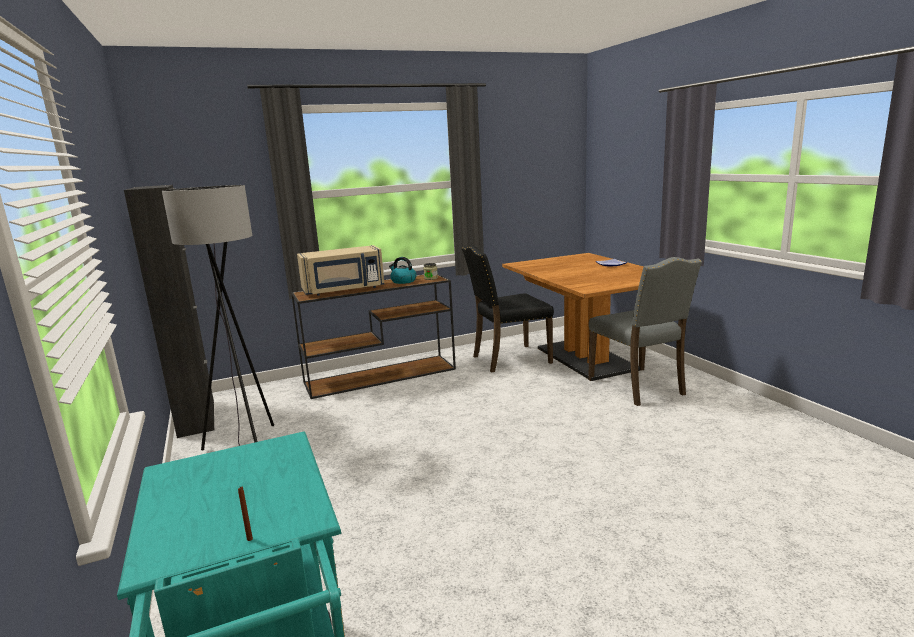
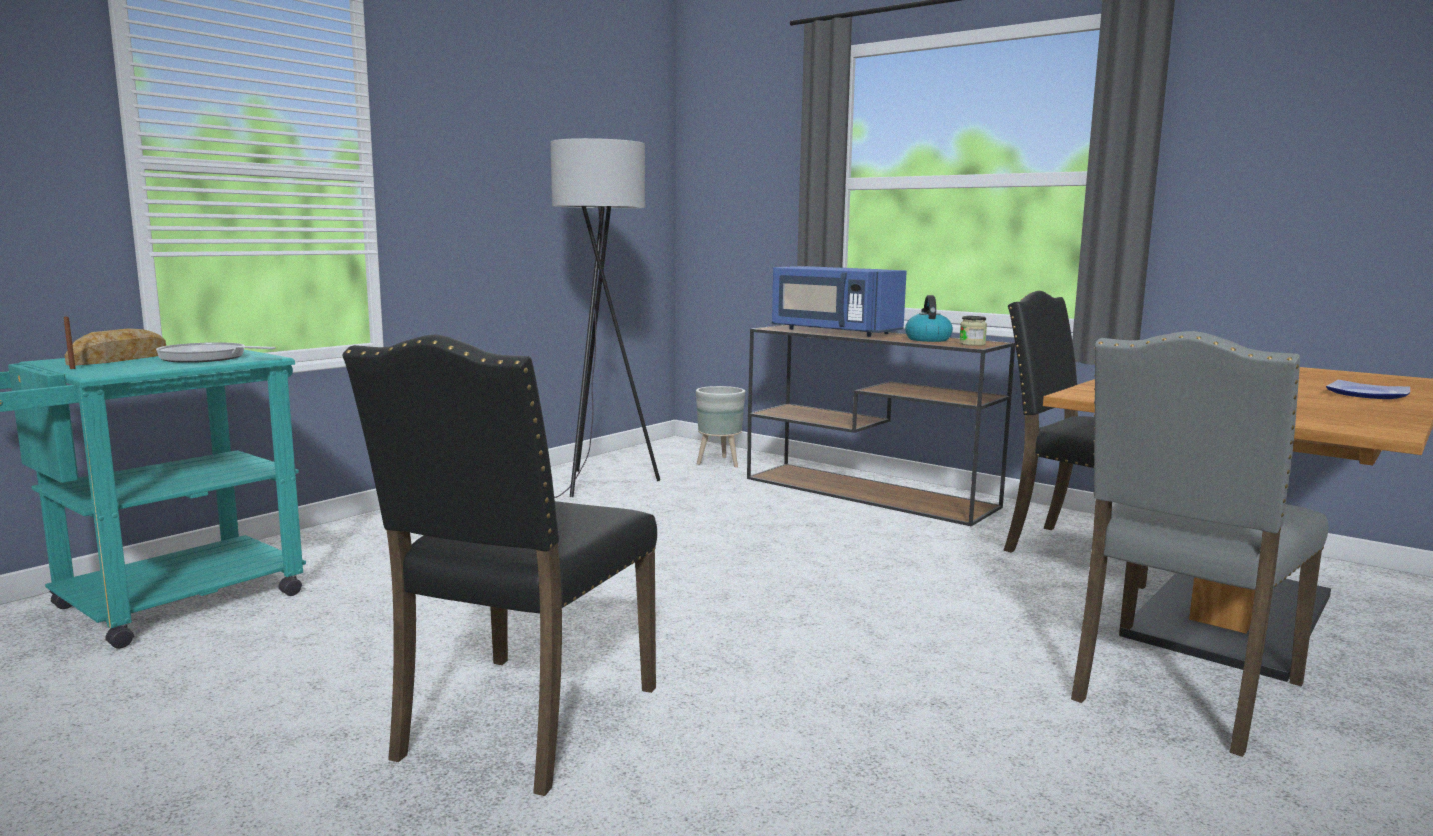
camera: 60 degrees right, 5 degrees down
black cabinet [124,185,215,438] -> none
beige microwave [297,245,384,296] -> blue microwave [772,266,907,337]
none -> bread [65,328,166,366]
none -> frying pan [156,342,276,363]
none -> black chair [342,334,657,796]
none -> grey planter [696,386,745,467]

